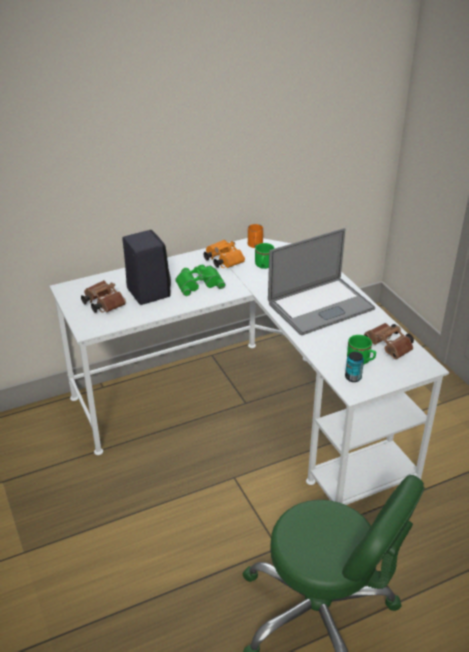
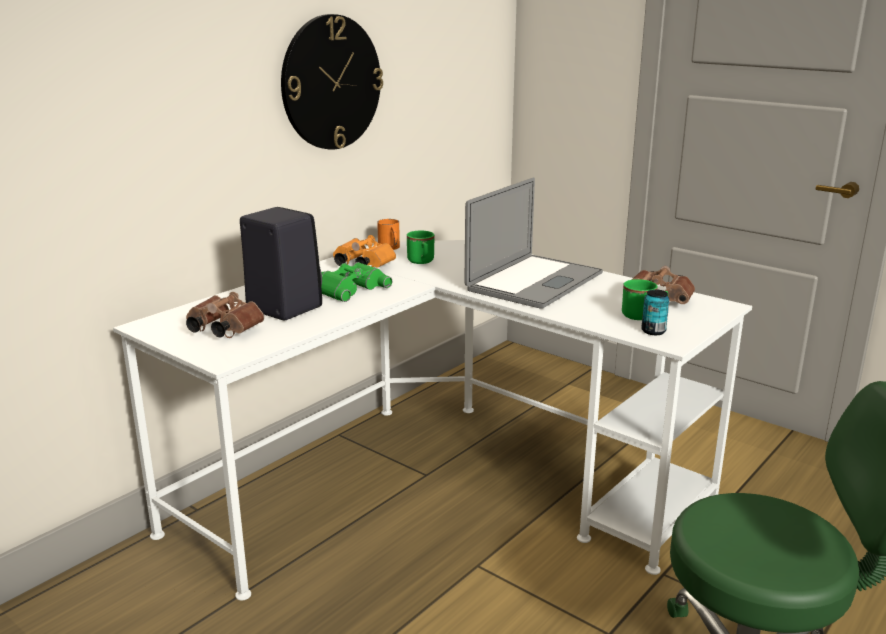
camera: 25 degrees left, 15 degrees down
none -> wall clock [281,14,383,150]

